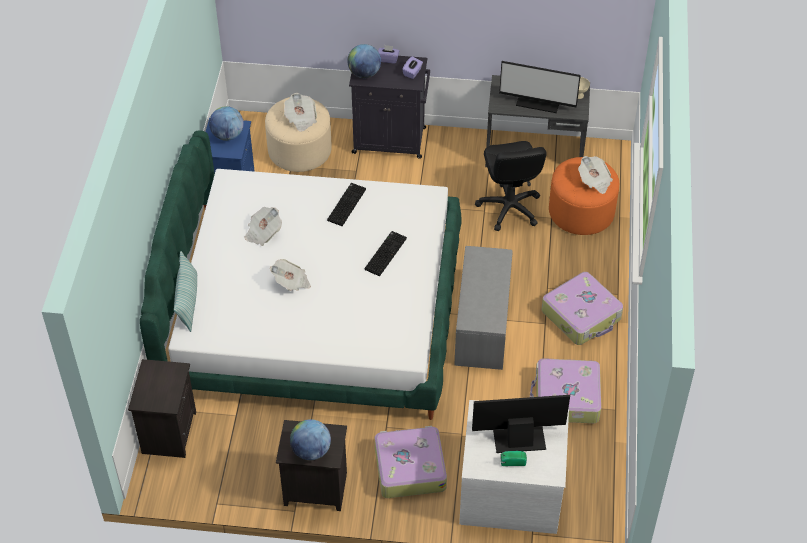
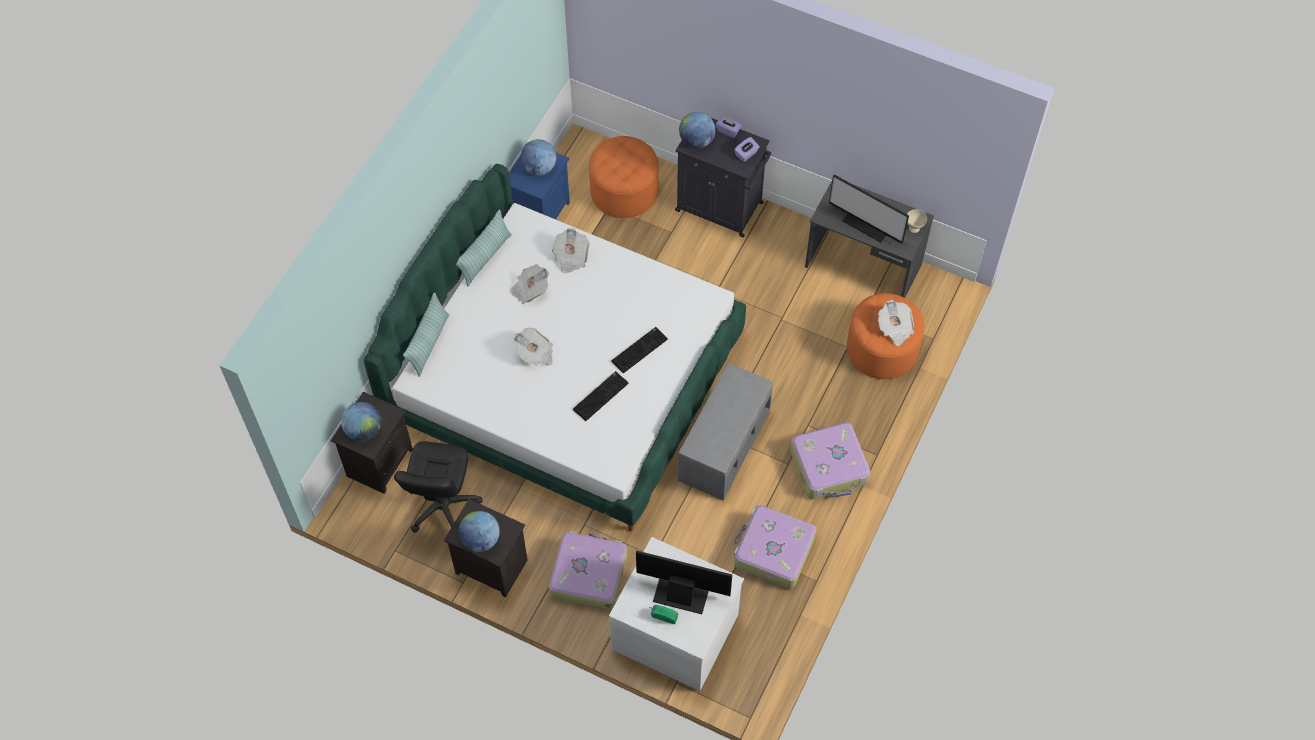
camera: 20 degrees right, 10 degrees up
beige ottoman [265,97,331,172] -> orange ottoman [589,136,659,218]
newspaper [284,93,317,132] -> newspaper moved to [552,228,590,274]
keyboard [327,183,366,226] -> keyboard moved to [573,371,628,421]
black office chair [475,141,547,231] -> black office chair moved to [394,441,483,533]
none -> globe [341,402,381,441]
none -> pillow [456,209,512,287]

